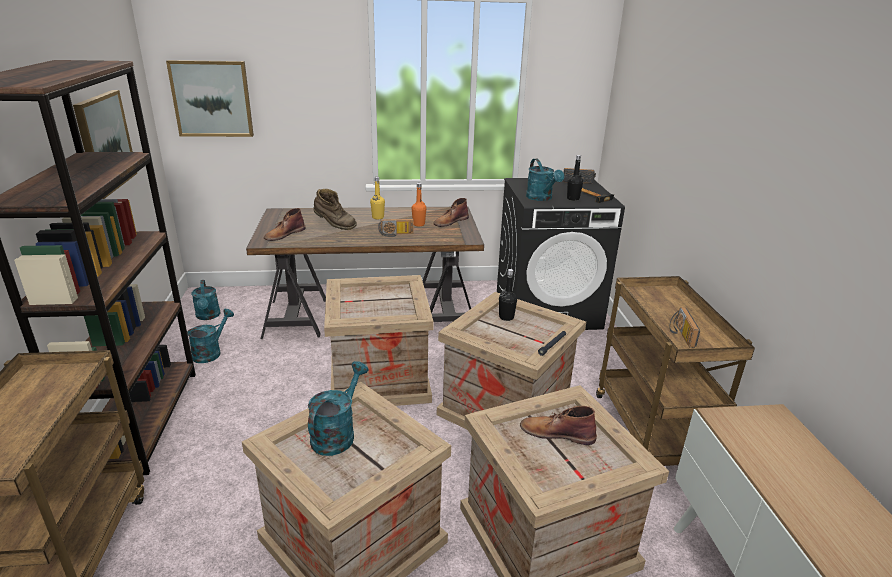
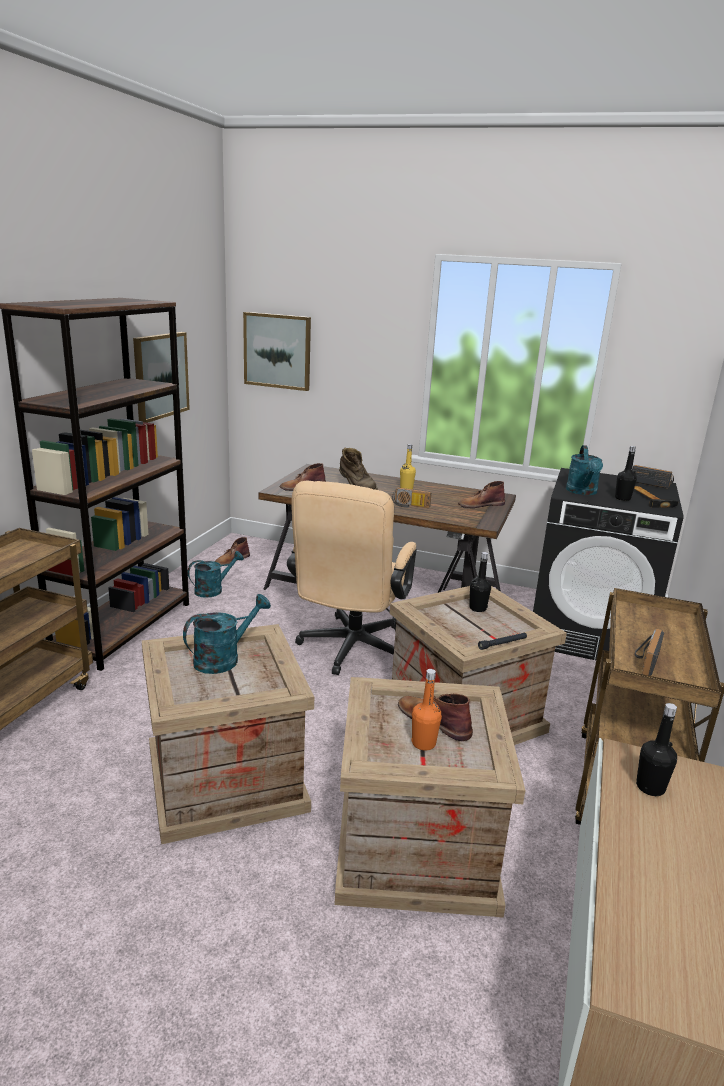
camera: 25 degrees right, 5 degrees down
turquoise watering can [191,280,220,320] -> brown boot [214,537,250,565]
crate [324,275,434,406] -> beige office chair [287,481,417,675]
orange bottle [412,183,426,226] -> orange bottle moved to [411,669,442,751]
none -> black bottle [636,703,677,796]

